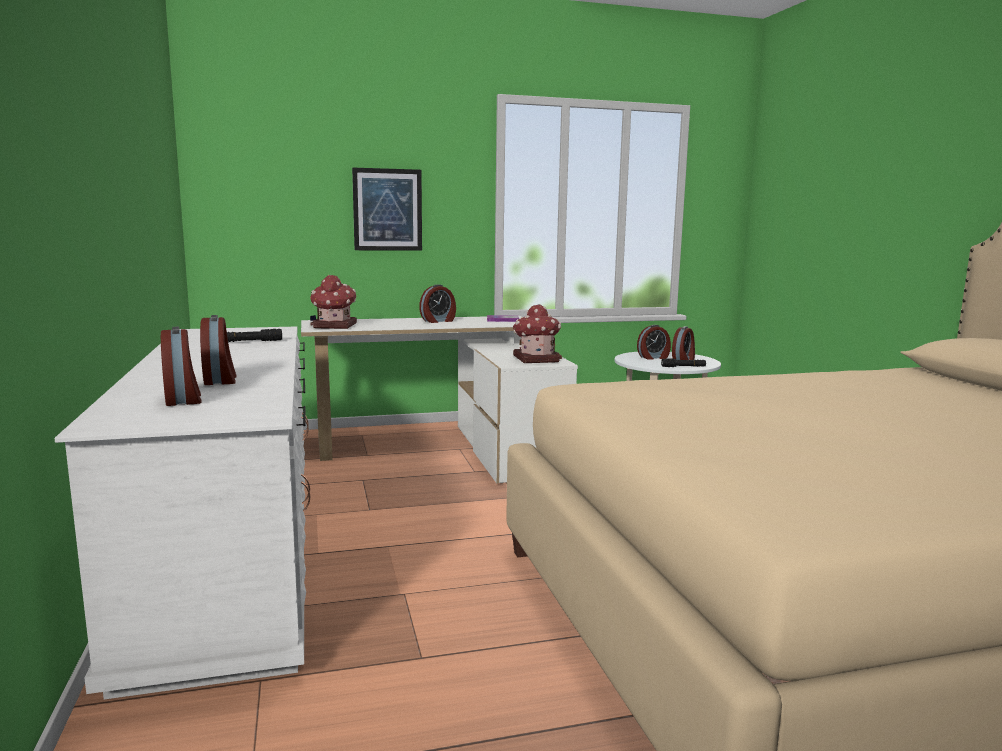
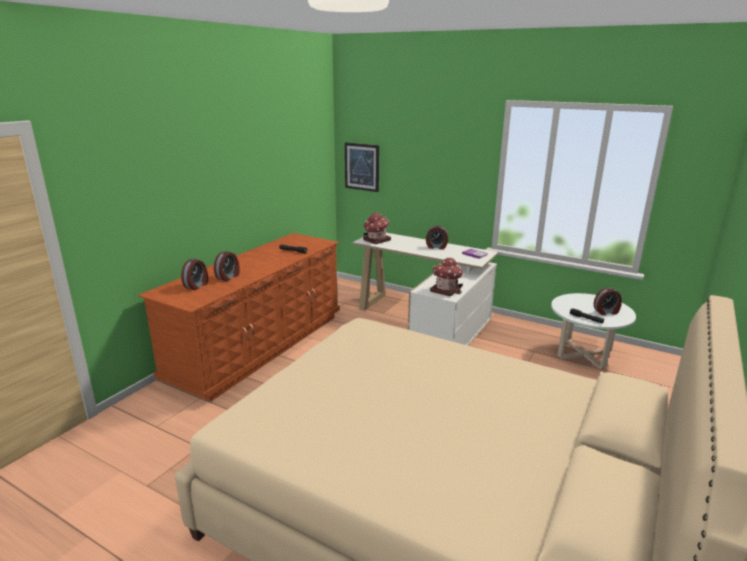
camera: 45 degrees right, 10 degrees up
white dresser [55,326,310,699] -> brown dresser [138,233,340,401]
picture [352,168,422,251] -> picture moved to [345,143,379,192]
alarm clock [637,325,671,360] -> none

